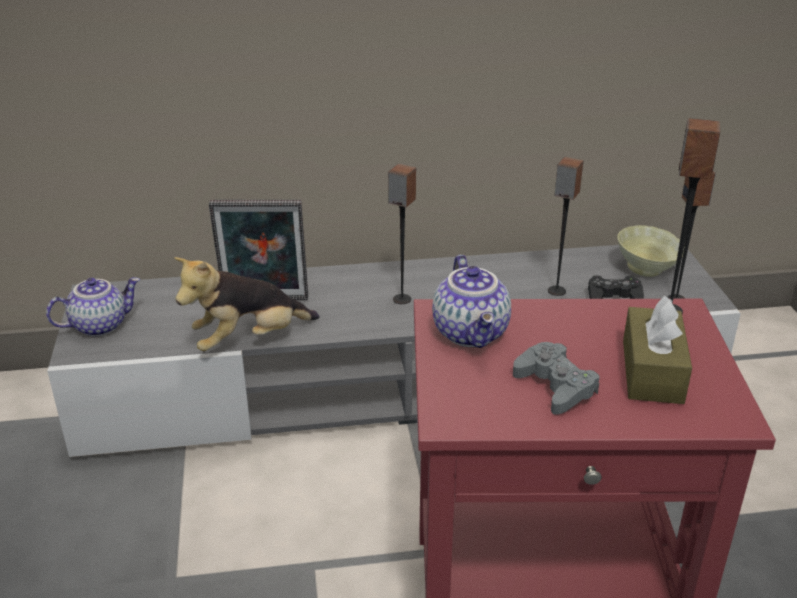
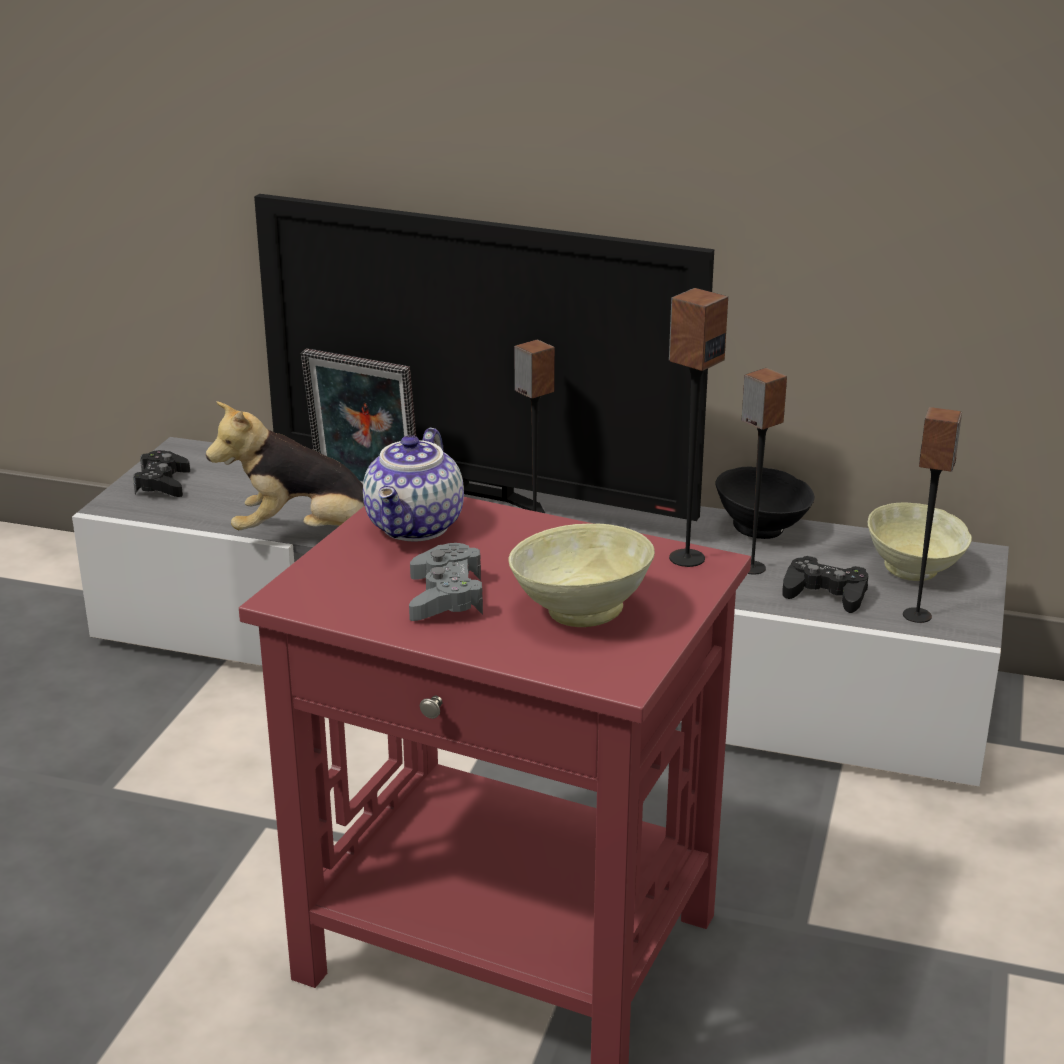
camera: 25 degrees right, 5 degrees down
teapot [46,277,140,336] -> black game controller [133,450,190,497]
brown tissue box [623,296,692,404] -> beige bowl [509,523,655,627]
none -> television [254,194,714,521]
none -> black bowl [715,466,815,539]

